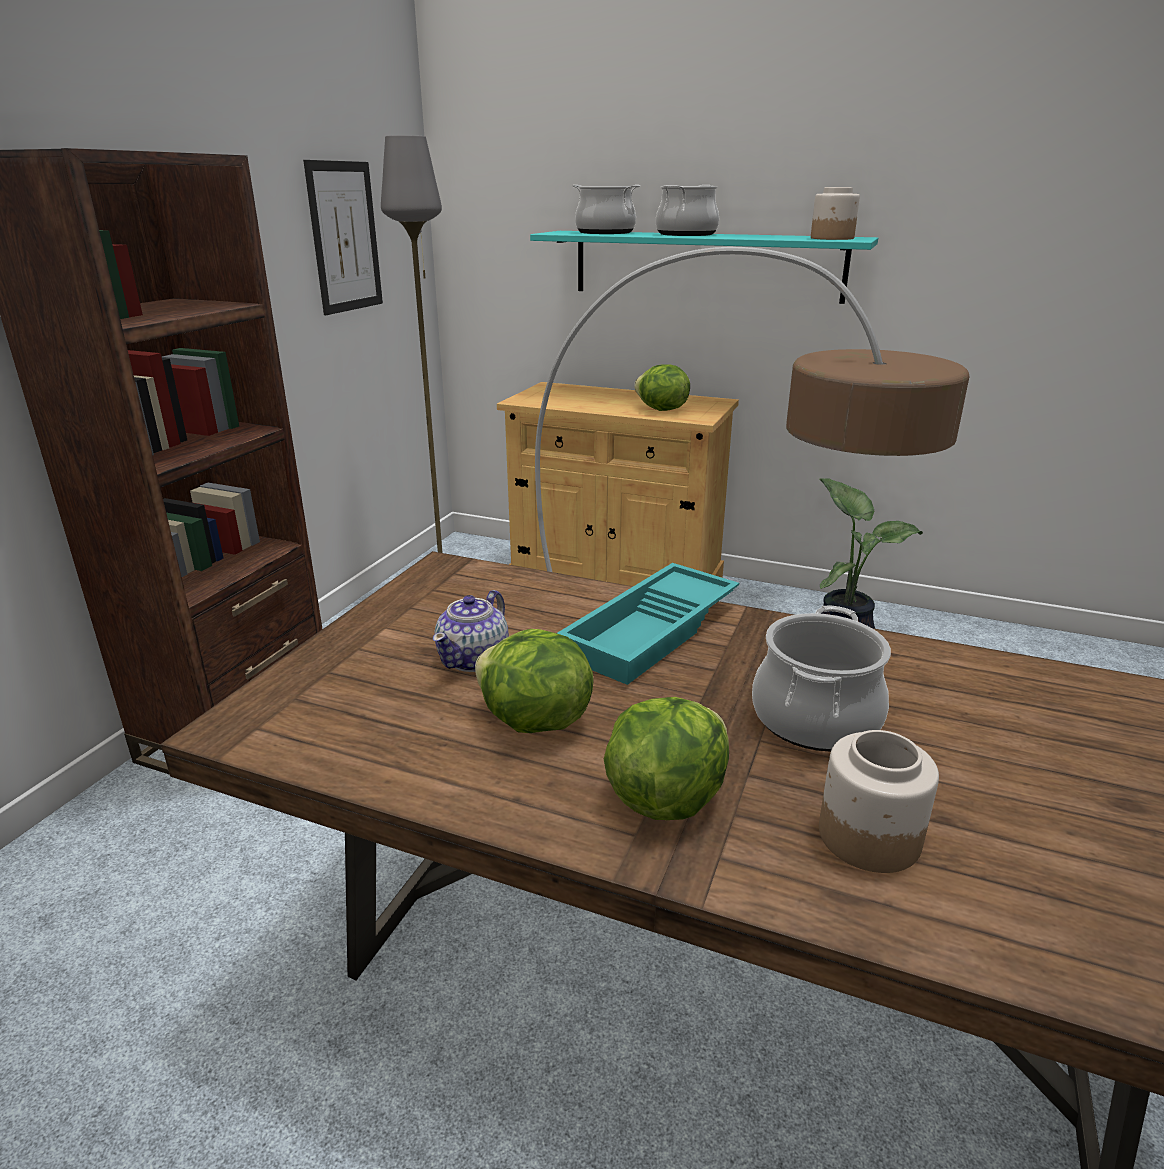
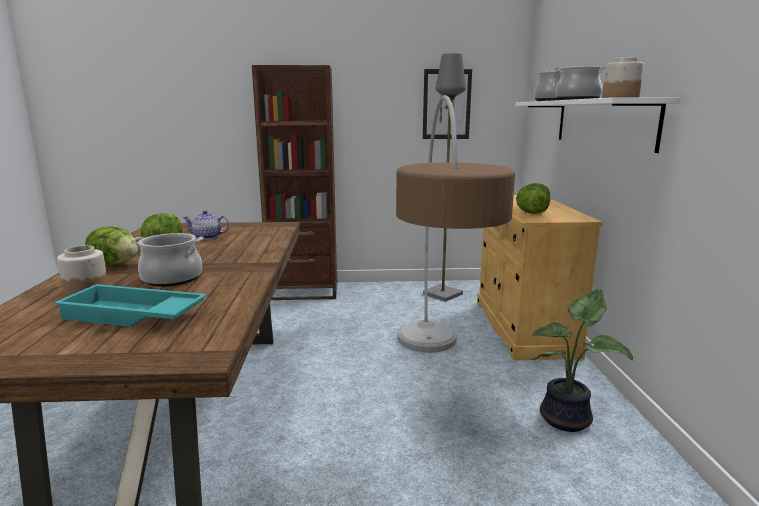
camera: 65 degrees right, 10 degrees down
turquoise shelf [530,231,878,304] -> white shelf [515,97,680,153]
turquoise tray [557,563,739,685] -> turquoise tray moved to [54,284,207,327]

